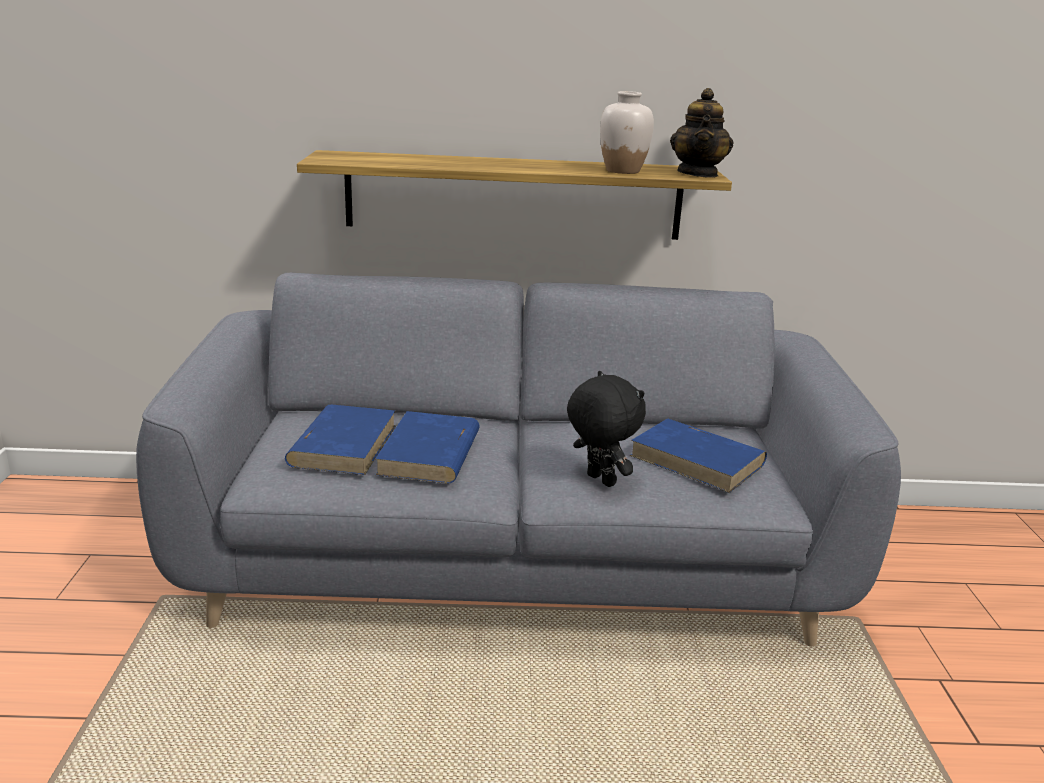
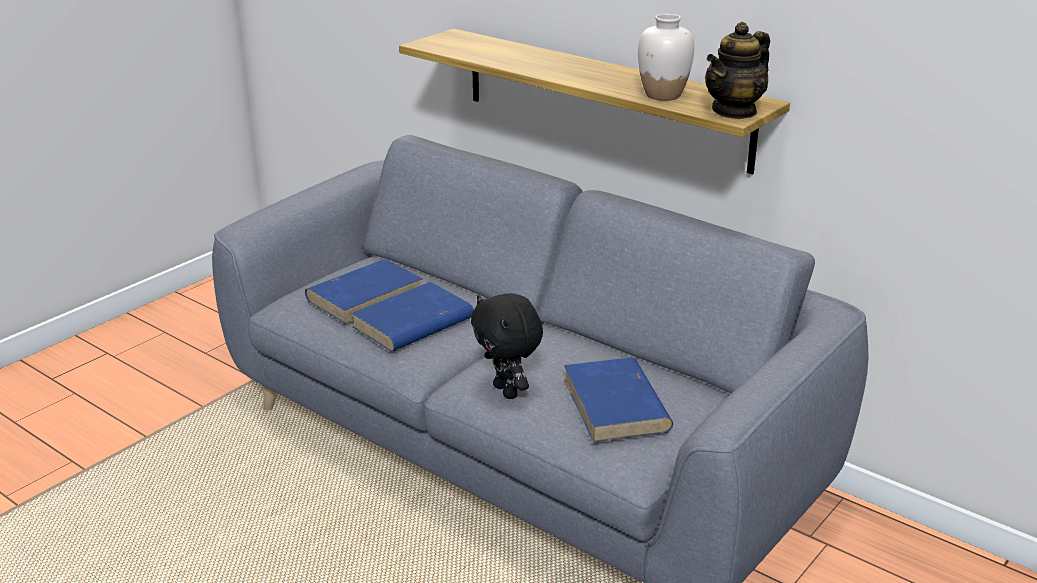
camera: 40 degrees right, 5 degrees up
black plush toy [567,371,646,487] -> black plush toy turned 150 degrees clockwise [471,293,543,399]

